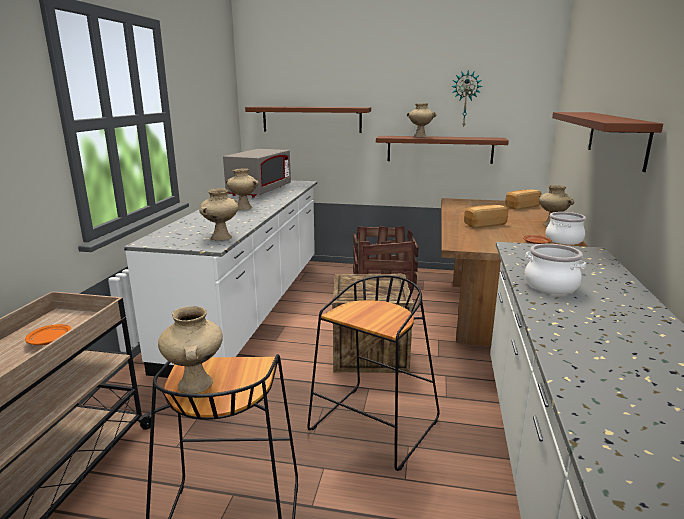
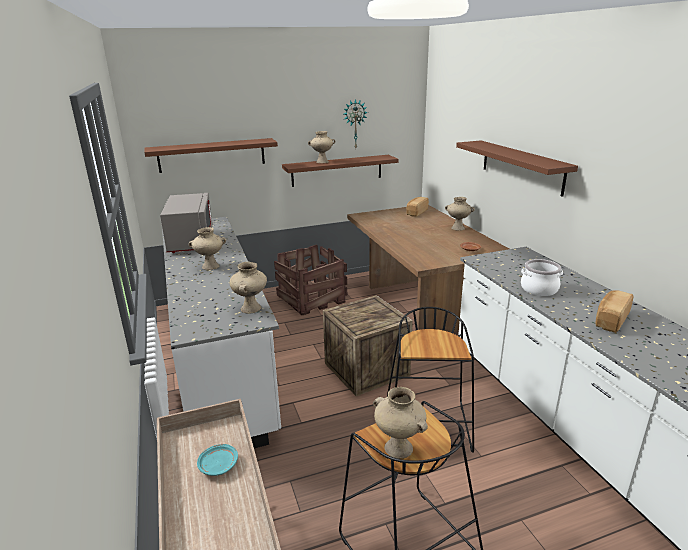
camera: 30 degrees left, 5 degrees up
orange plate [25,324,71,345] -> turquoise plate [197,444,238,476]
bread [464,205,508,228] -> bread moved to [595,290,634,333]
cooking pot [546,212,586,245] -> none

